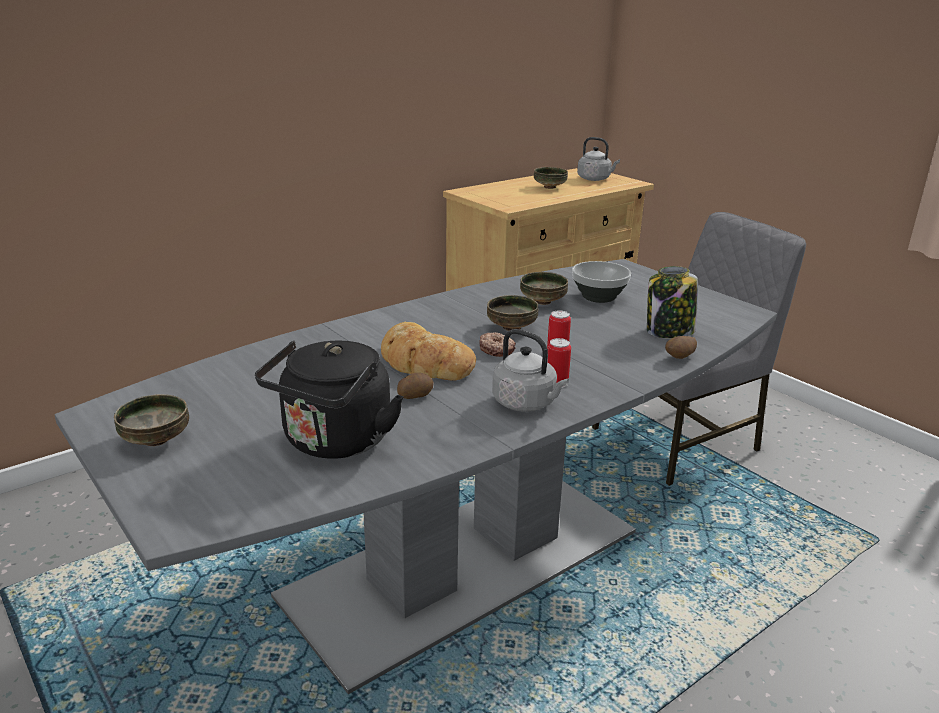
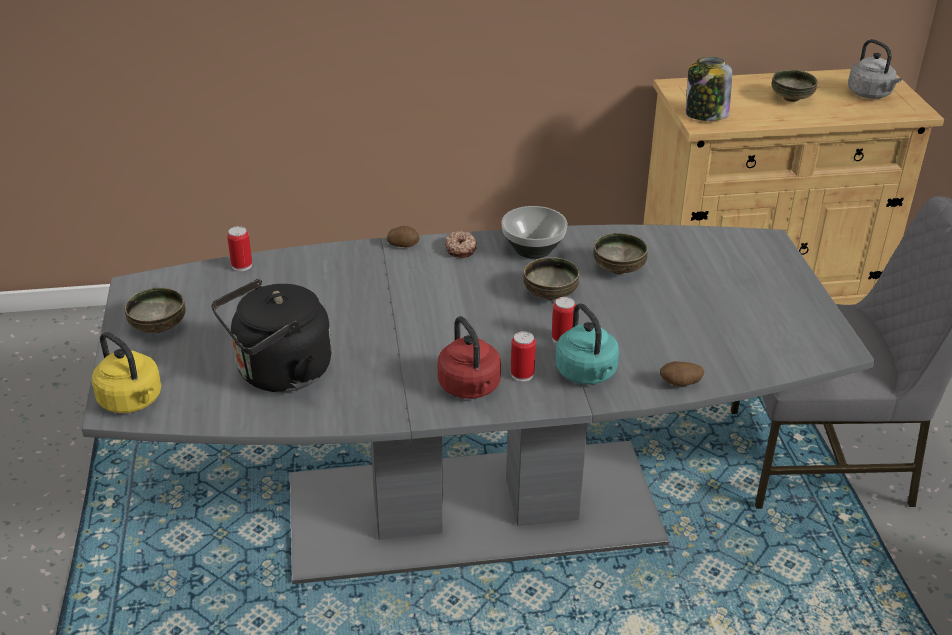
camera: 30 degrees right, 10 degrees up
bread [381,322,476,381] -> none
potato [397,373,434,399] -> potato moved to [387,226,419,247]
donut [479,332,516,357] -> donut moved to [445,231,476,258]
grey kettle [492,329,569,412] -> red kettle [438,316,501,399]
bowl [572,261,631,303] -> bowl moved to [501,206,567,259]
jar [647,266,698,338] -> jar moved to [686,57,732,121]
none -> yellow kettle [92,332,161,413]
none -> can [227,226,252,271]
none -> turquoise kettle [556,303,619,385]

